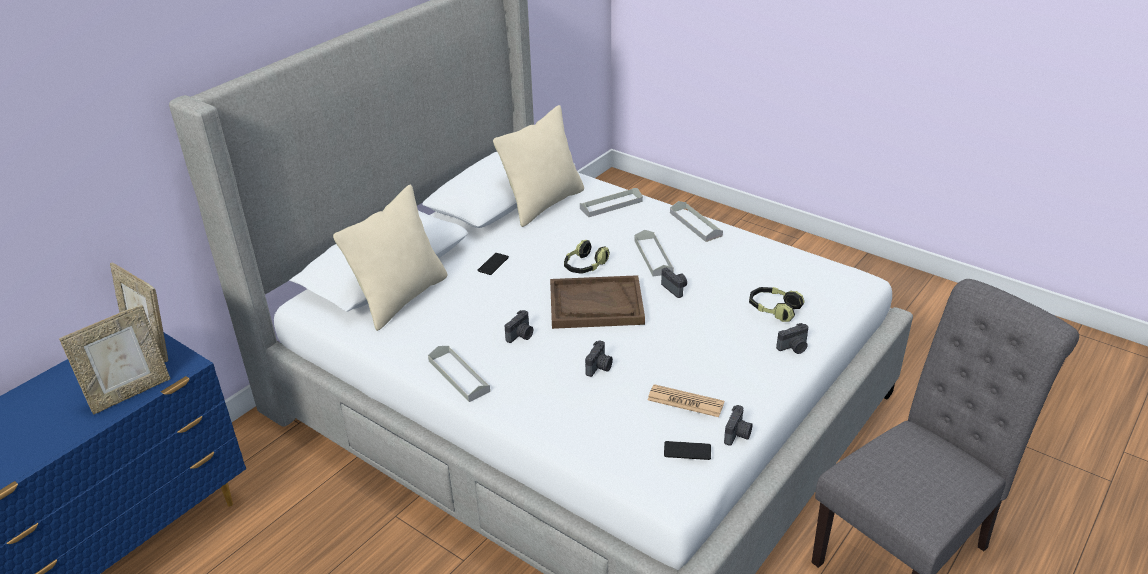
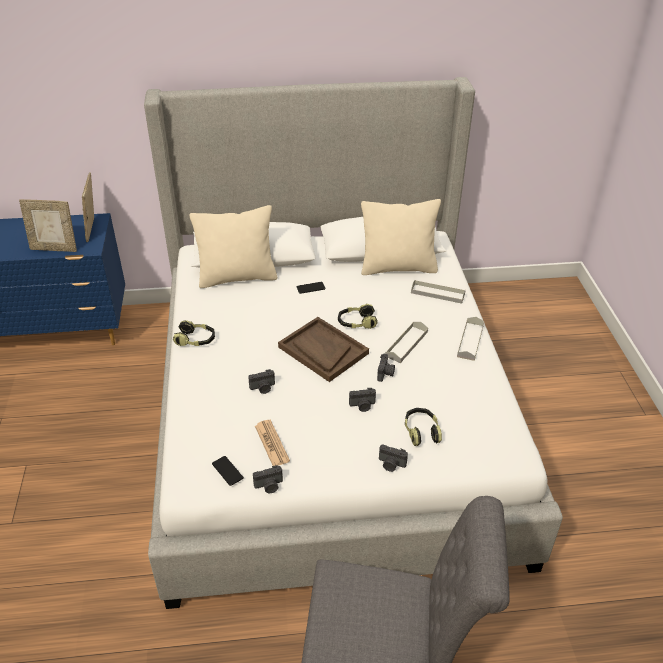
camera: 45 degrees right, 5 degrees up
grey tray [428,346,490,402] -> headphones [173,320,215,346]
camera [505,310,533,343] -> camera moved to [349,388,376,412]

